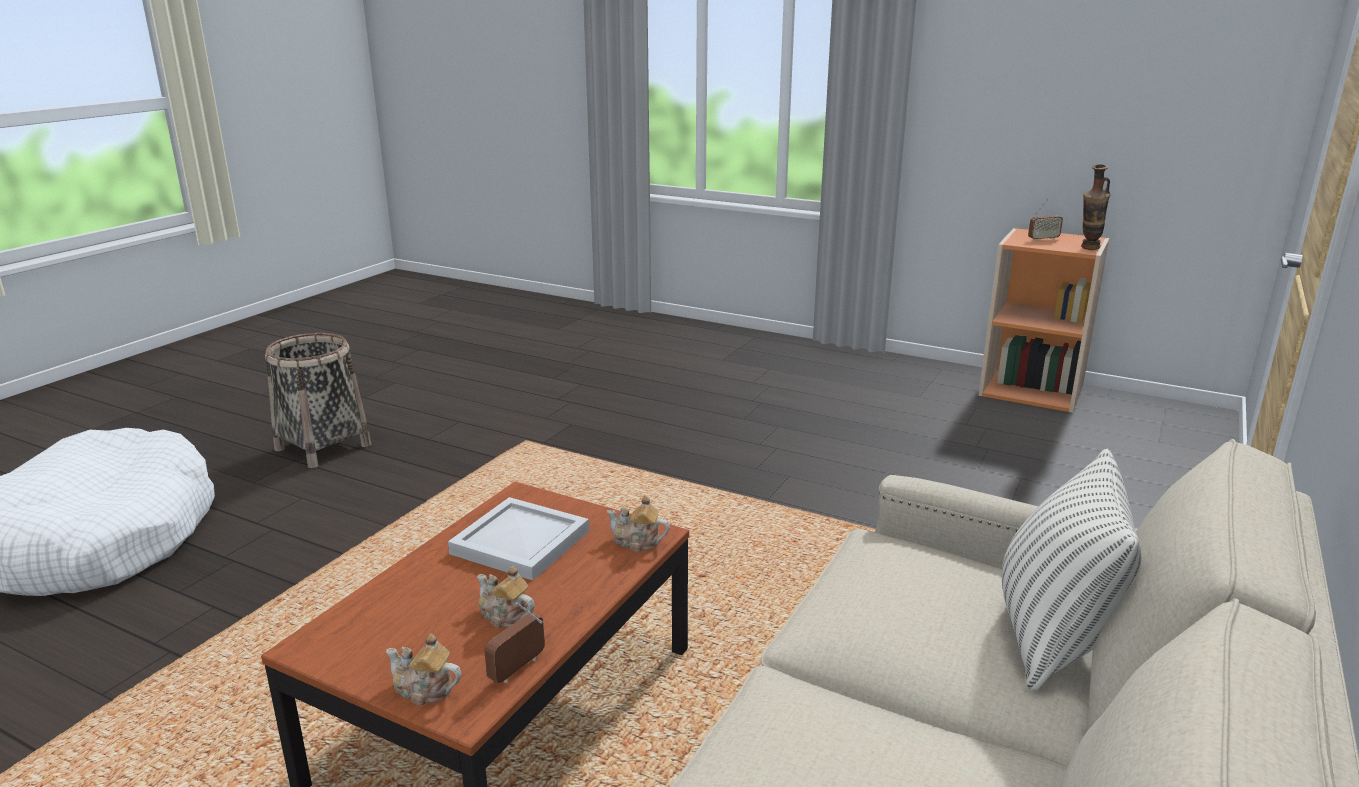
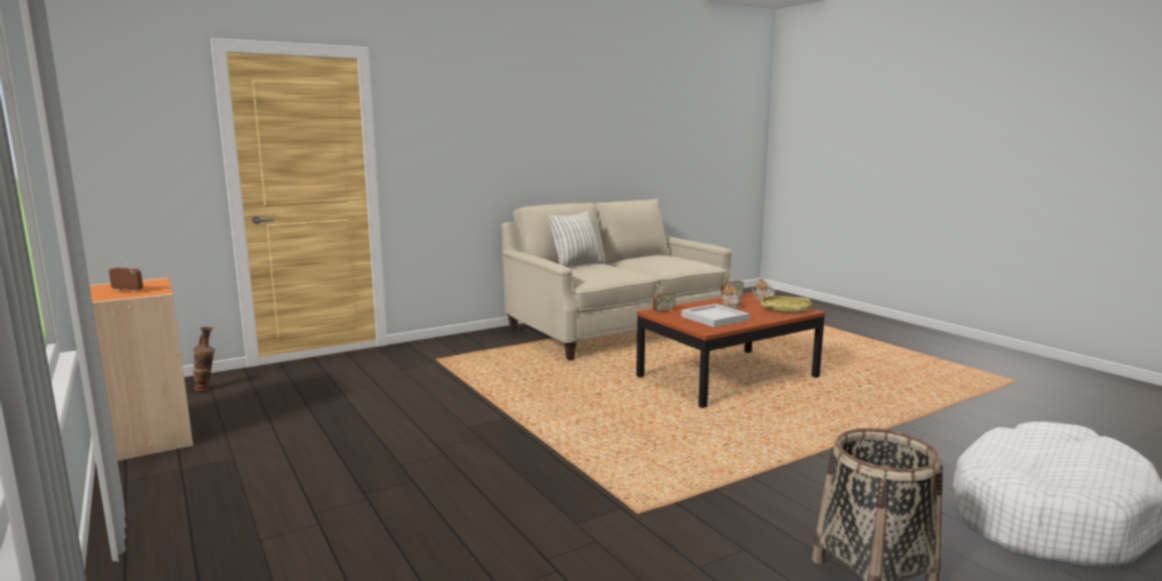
camera: 150 degrees left, 10 degrees down
teapot [607,495,670,552] -> radio [653,281,676,313]
vase [1081,164,1110,250] -> vase moved to [194,327,215,392]
none -> yellow tray [760,296,812,313]

